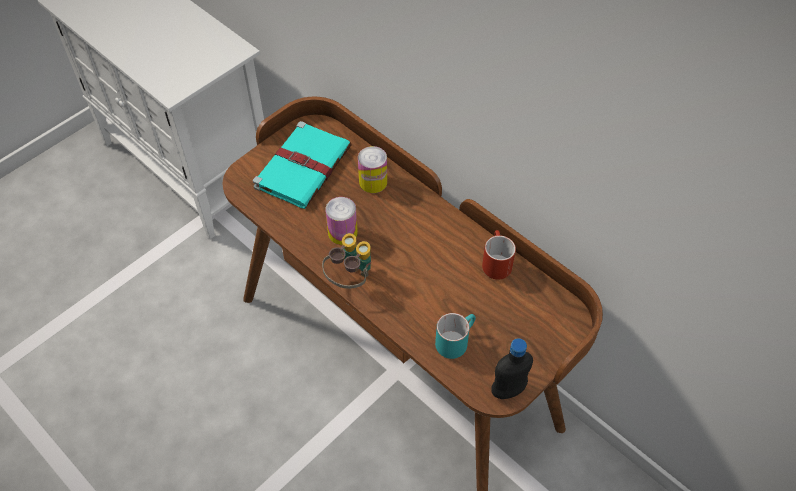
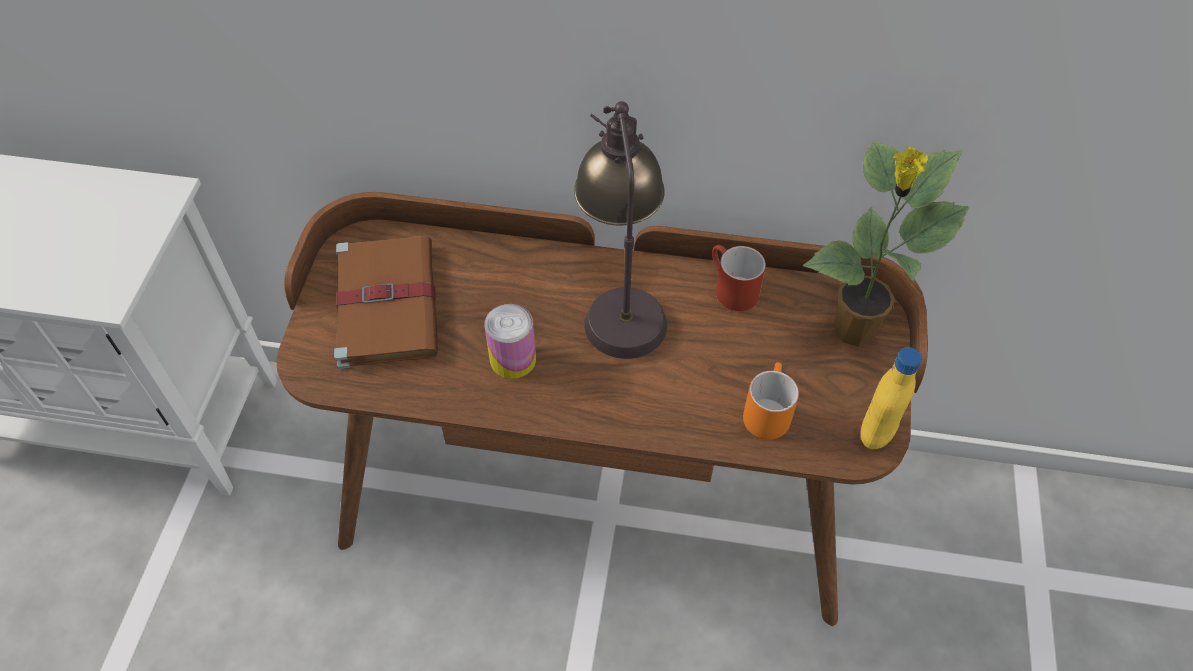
camera: 35 degrees left, 0 degrees up
turquoise book [253,121,352,209] -> brown book [334,236,438,369]
binoculars [322,233,371,289] -> none
can [358,146,387,193] -> none
turquoise mug [435,313,476,359] -> orange mug [743,362,799,440]
black bottle [491,338,533,399] -> yellow bottle [861,347,922,449]
none -> table lamp [574,101,667,359]
none -> potted plant [803,140,970,347]

